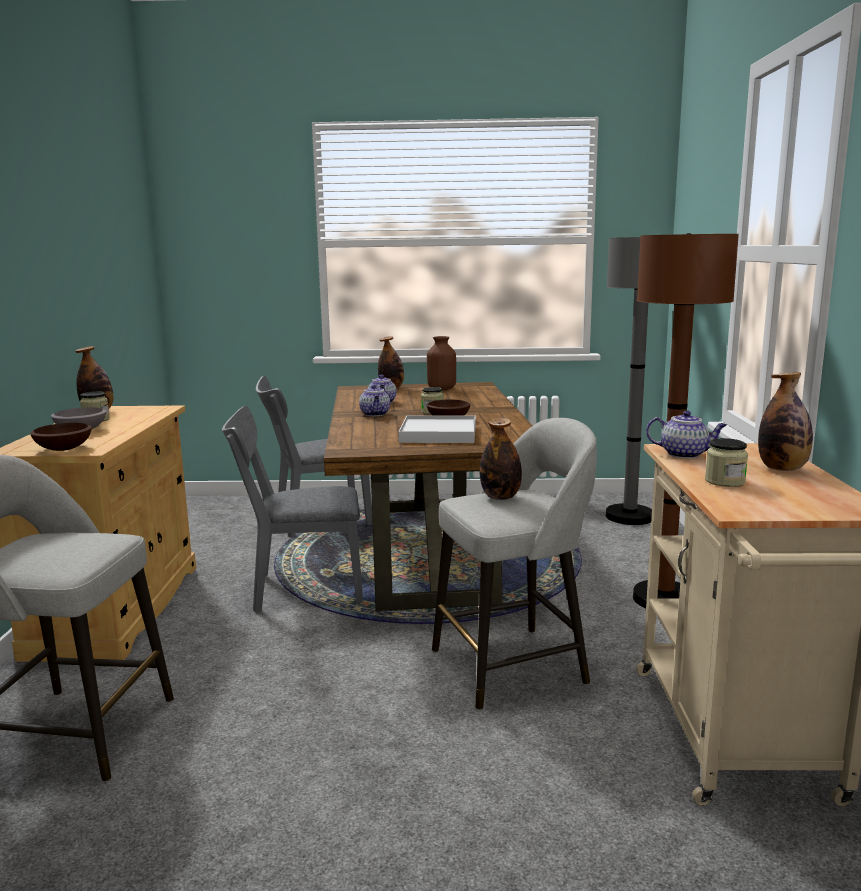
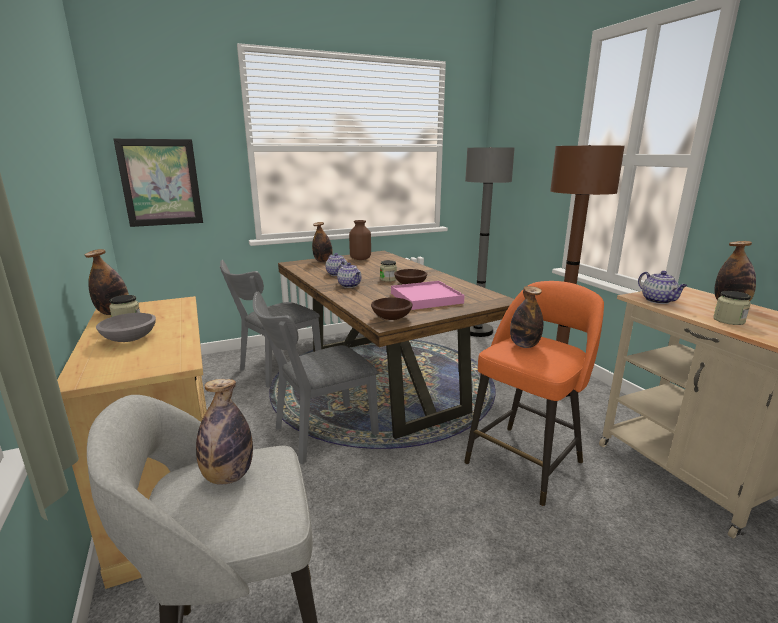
camera: 25 degrees left, 5 degrees up
brown bowl [30,423,92,451] -> brown bowl moved to [371,297,413,320]
white tray [399,415,476,443] -> pink tray [391,281,465,310]
grey stool [432,418,597,710] -> orange stool [464,281,604,506]
teapot [646,410,727,459] -> teapot turned 75 degrees clockwise [638,271,687,304]
none -> picture [114,139,203,227]
none -> bottle [196,379,253,485]

